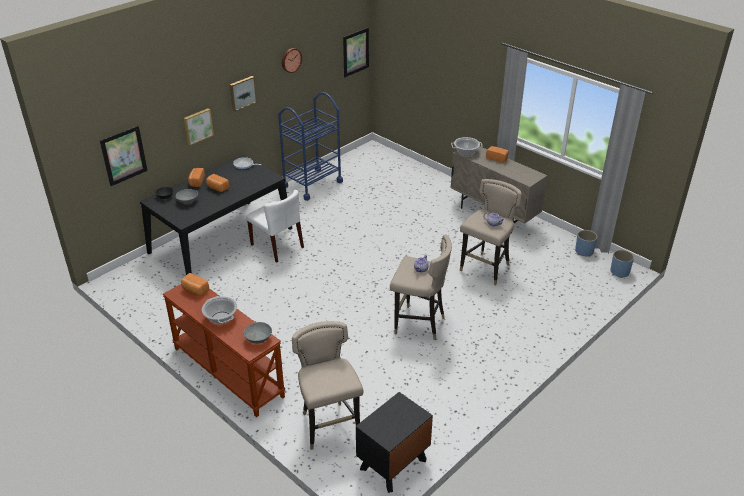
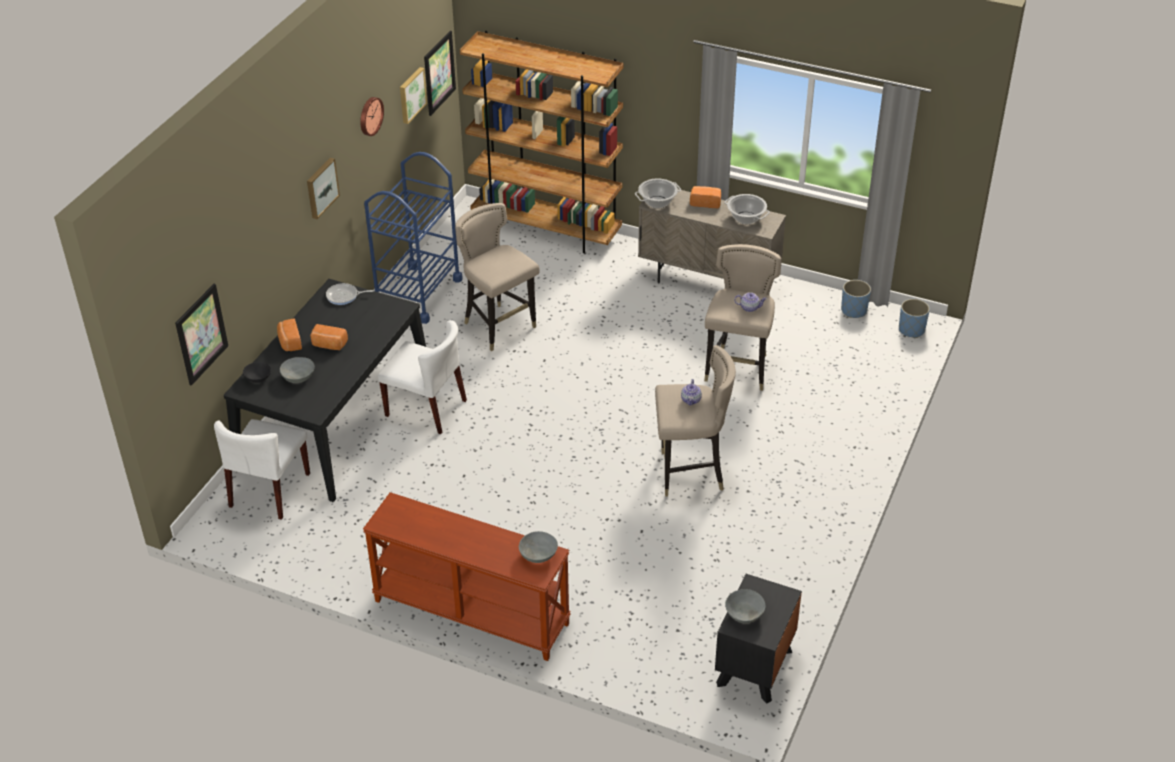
camera: 20 degrees left, 5 degrees up
bread [181,273,209,296] -> none
picture [184,108,214,145] -> picture moved to [400,67,427,124]
cooking pot [202,296,237,324] -> cooking pot moved to [724,194,770,224]
beige stool [292,321,363,450] -> beige stool moved to [455,203,540,351]
none -> white chair [214,419,310,520]
none -> brown bookcase [460,31,623,253]
none -> grey bowl [725,589,766,624]

